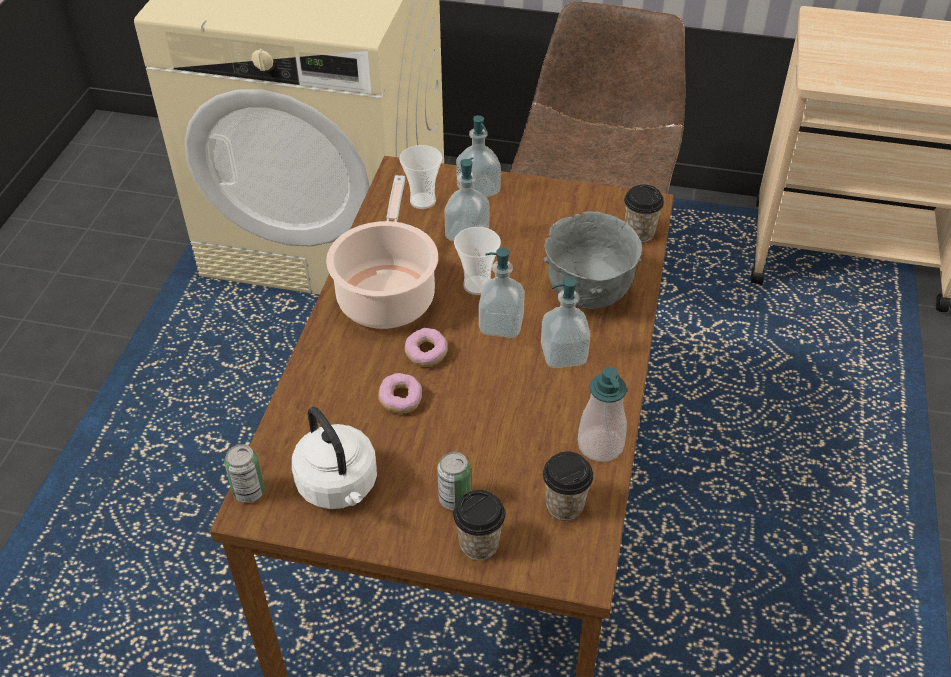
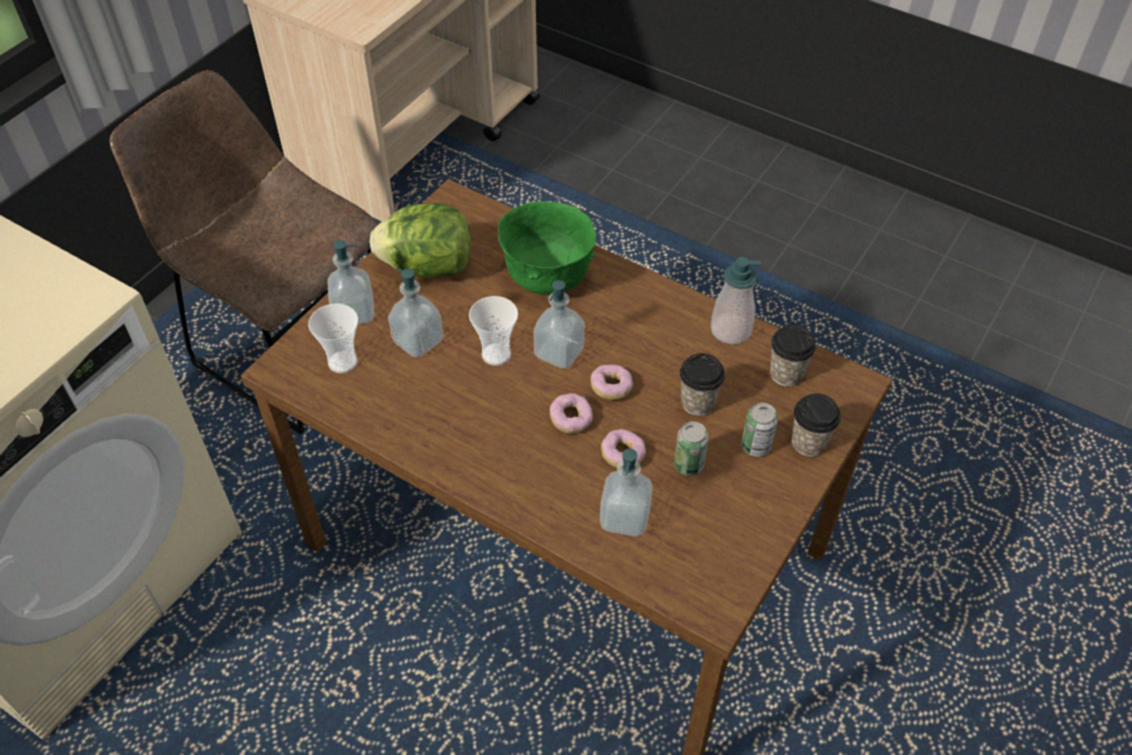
camera: 70 degrees left, 5 degrees up
can [224,444,265,503] -> can moved to [674,421,709,476]
white kettle [292,407,377,509] -> none
cooking pot [326,175,438,329] -> none
soap dispenser [541,277,590,368] -> soap dispenser moved to [600,449,653,537]
grey bowl [543,211,642,309] -> green bowl [498,201,596,295]
cup [624,184,664,243] -> cup moved to [680,353,725,416]
none -> lettuce [370,203,471,279]
none -> donut [590,365,633,400]

